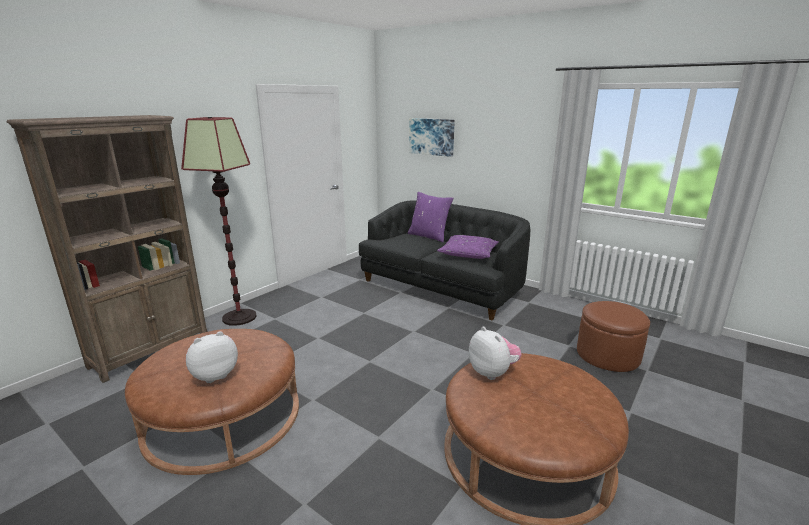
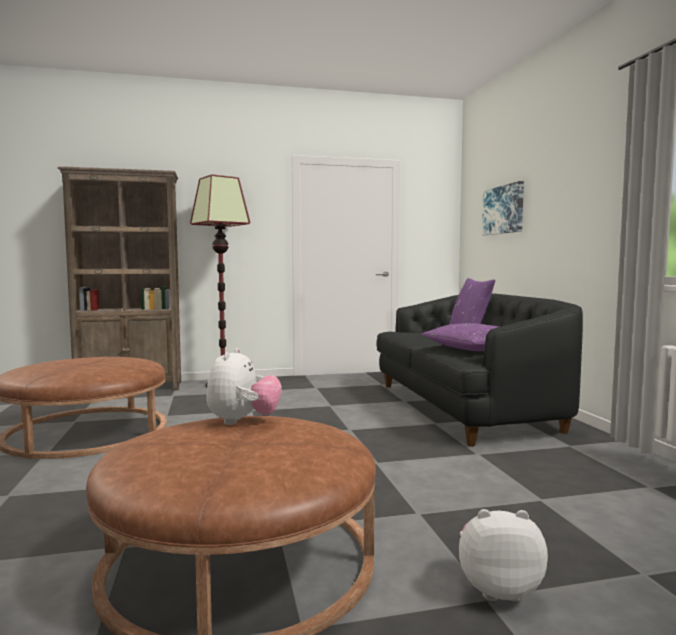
camera: 40 degrees right, 15 degrees down
plush toy [186,331,238,383] -> plush toy moved to [459,509,548,602]
brown ottoman [577,301,650,372] -> none

